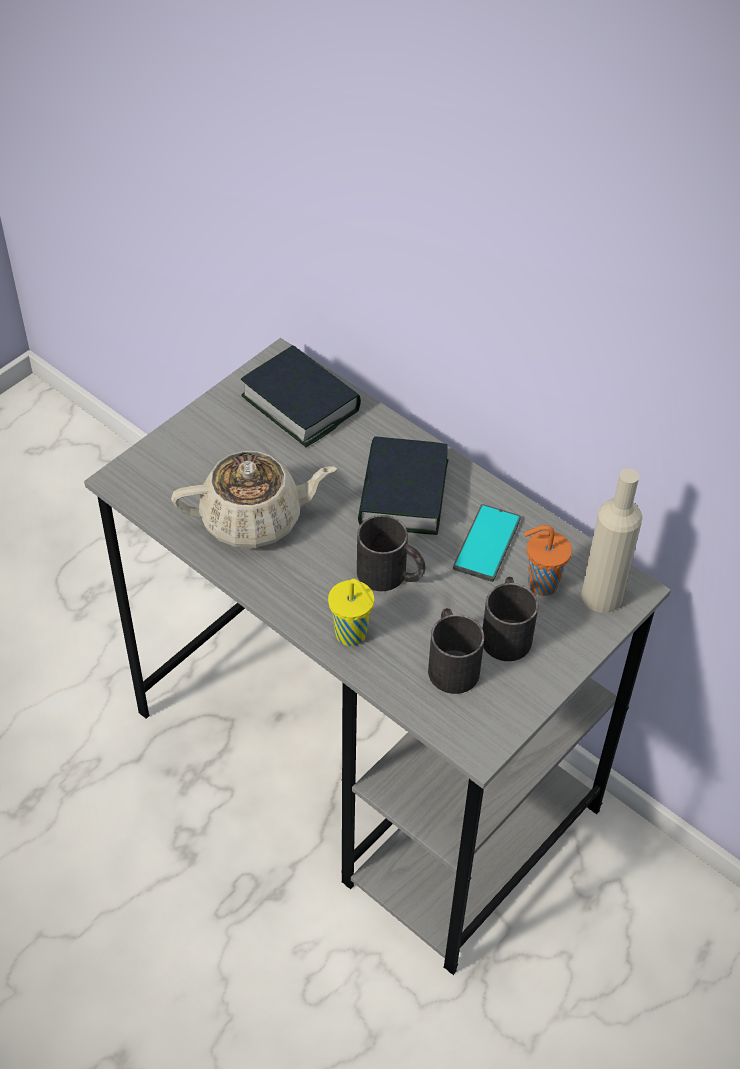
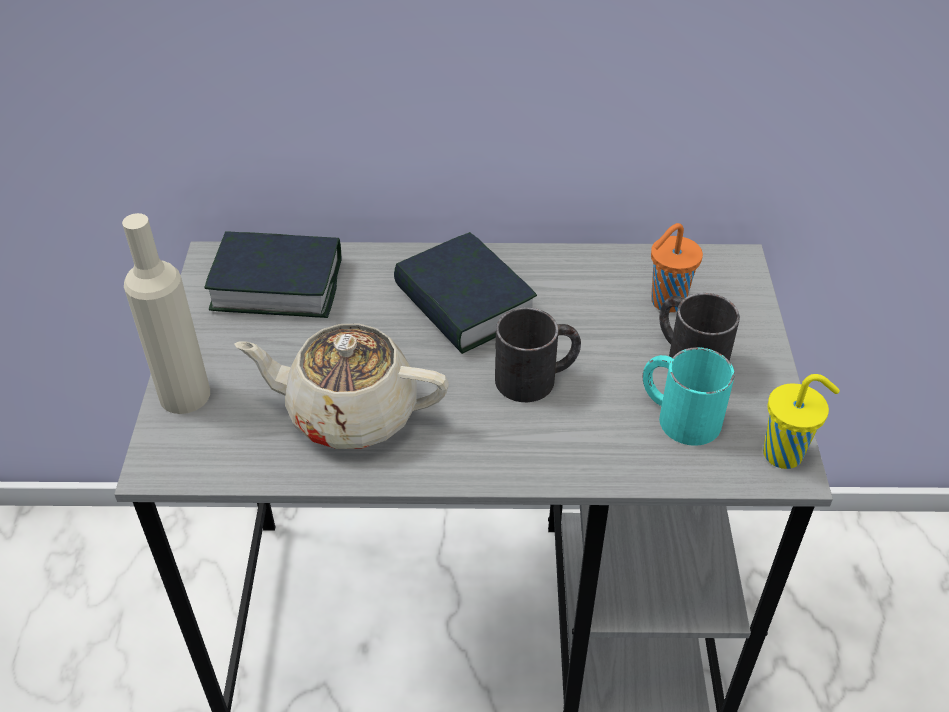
camera: 40 degrees left, 5 degrees down
beige teapot [171,451,337,548] -> beige teapot turned 120 degrees counterclockwise [235,324,449,449]
yellow cup [328,579,375,646] -> yellow cup moved to [763,374,840,469]
black mug [428,608,484,694] -> turquoise mug [643,347,735,446]
phone [453,504,521,582] -> none
beige bottle [581,468,643,613] -> beige bottle moved to [122,213,210,414]

